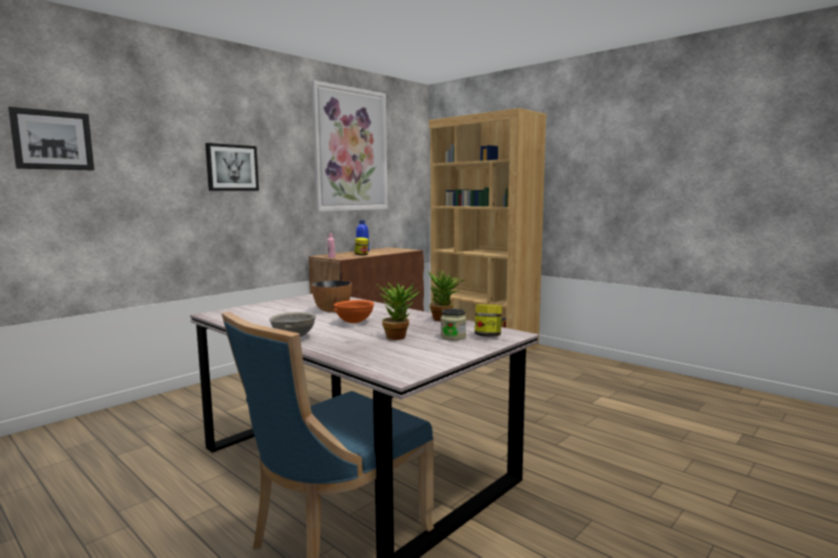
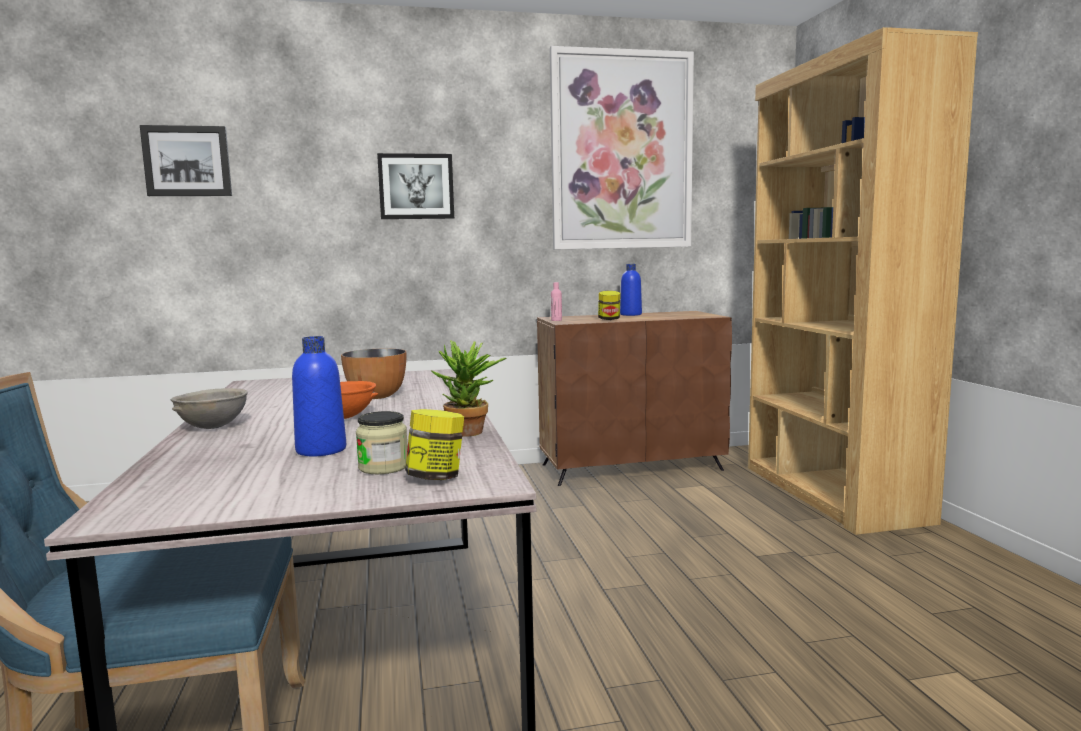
camera: 35 degrees right, 0 degrees up
potted plant [376,283,420,340] -> blue bottle [292,336,346,457]

